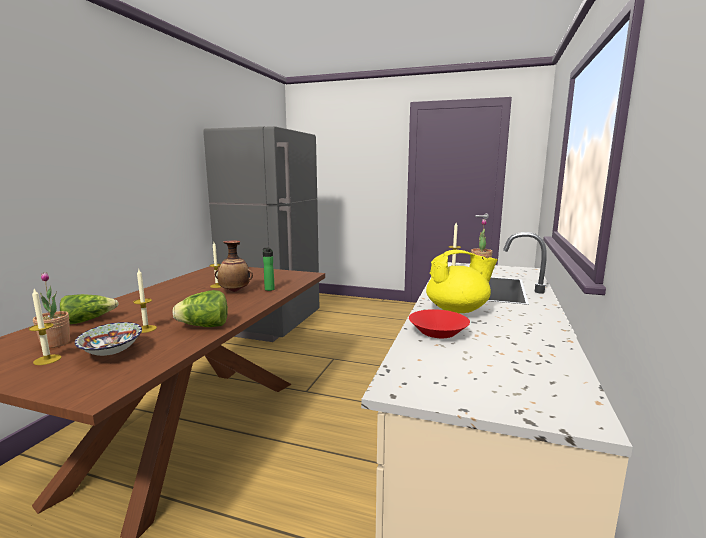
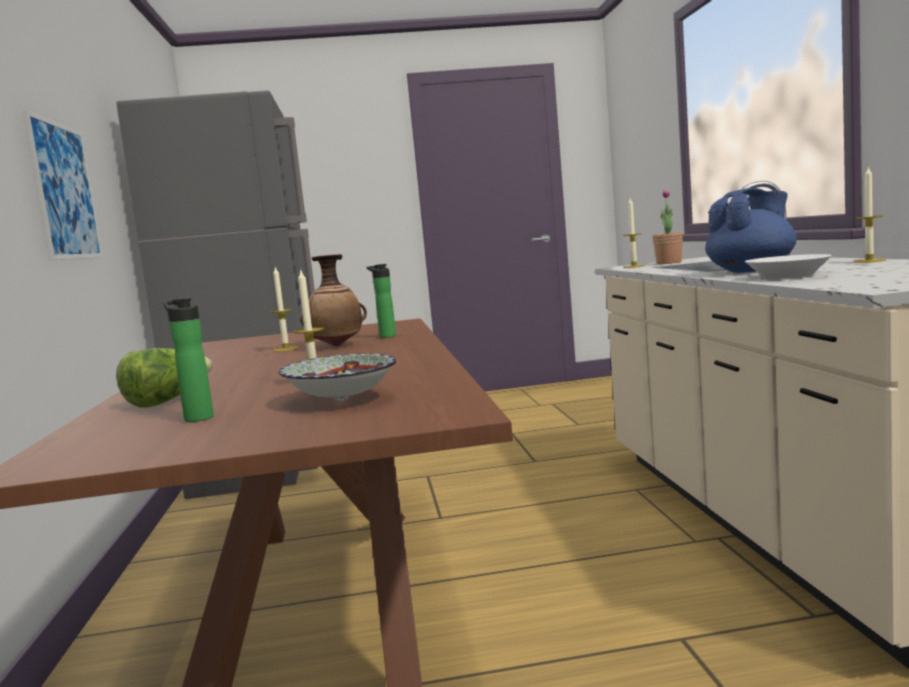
camera: 25 degrees left, 5 degrees down
candle [29,289,62,365] -> candle moved to [853,166,886,263]
potted plant [33,272,70,348] -> bottle [163,297,214,422]
lettuce [172,290,228,327] -> none
red bowl [409,309,470,338] -> white bowl [745,254,832,279]
yellow teapot [426,250,498,313] -> blue teapot [705,188,797,273]
none -> picture [23,110,103,260]

